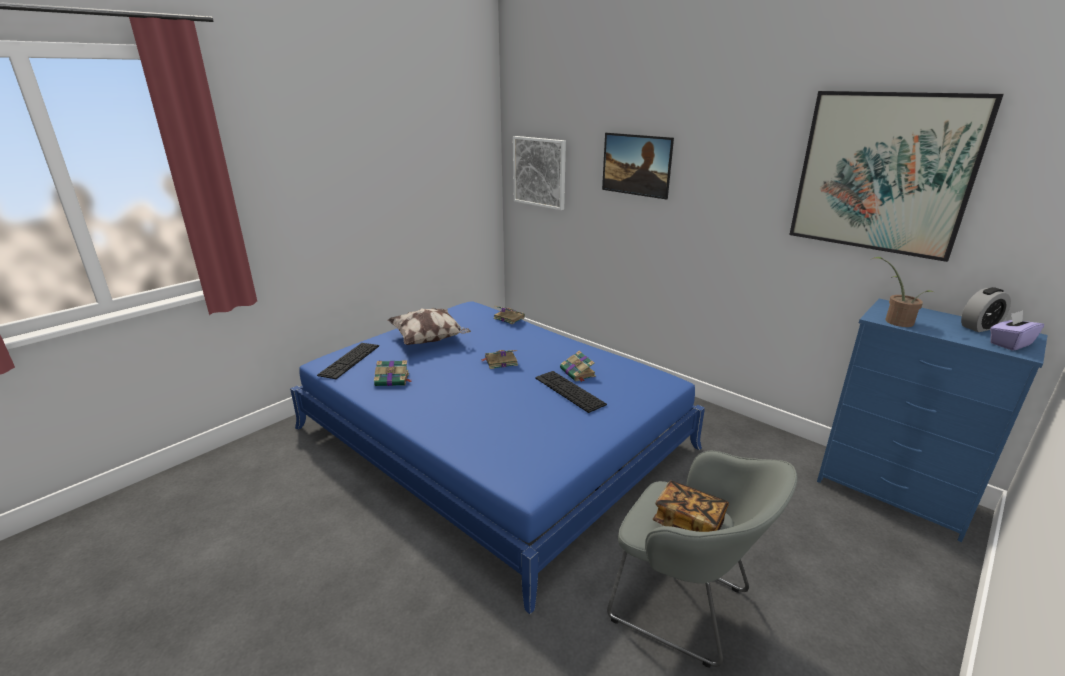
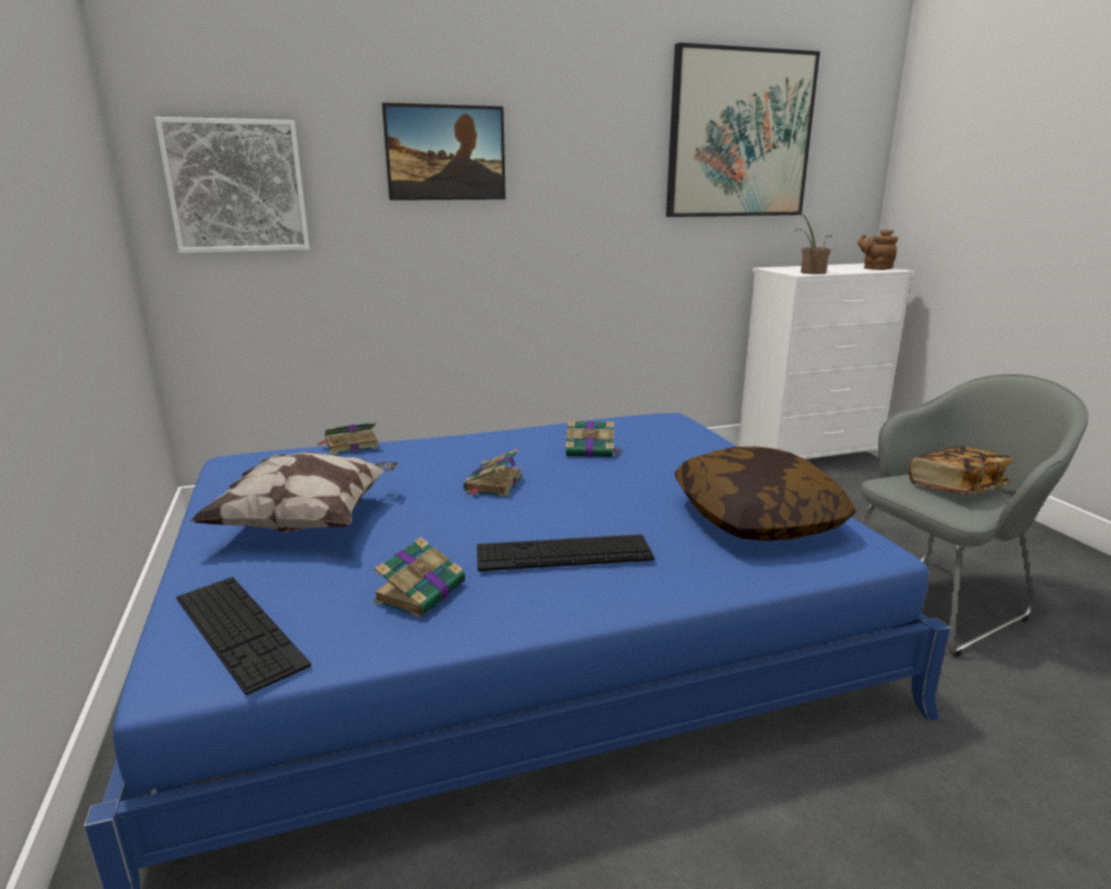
camera: 60 degrees left, 5 degrees down
keyboard [535,371,607,413] -> keyboard moved to [477,534,655,571]
blue dresser [817,298,1048,542] -> white dresser [738,263,915,459]
alarm clock [961,287,1011,332] -> none
purple tissue box [990,311,1044,351] -> brown teapot [858,229,898,270]
none -> pillow [675,446,856,541]

